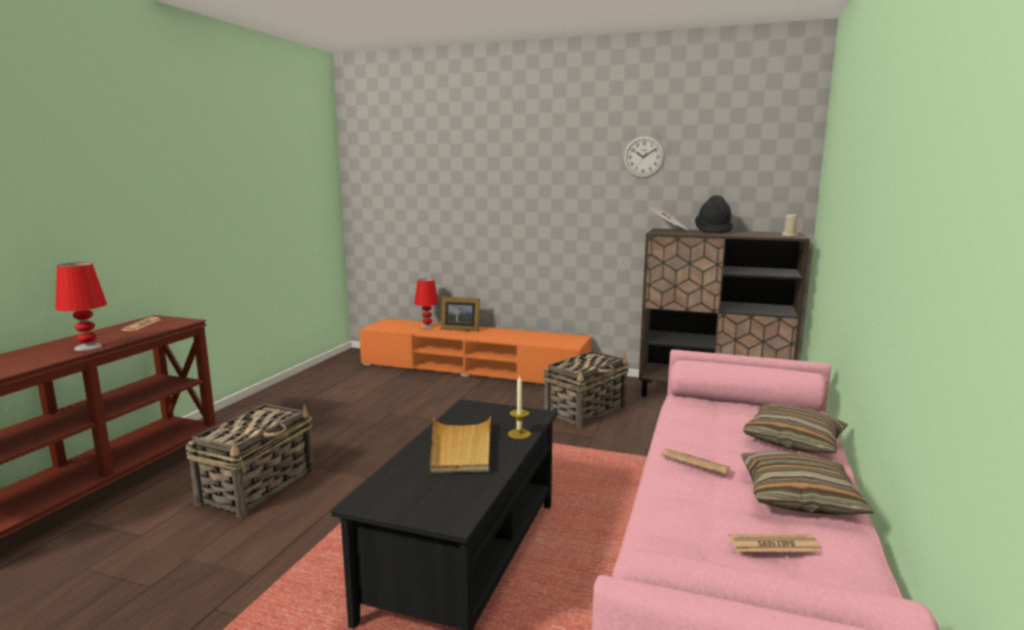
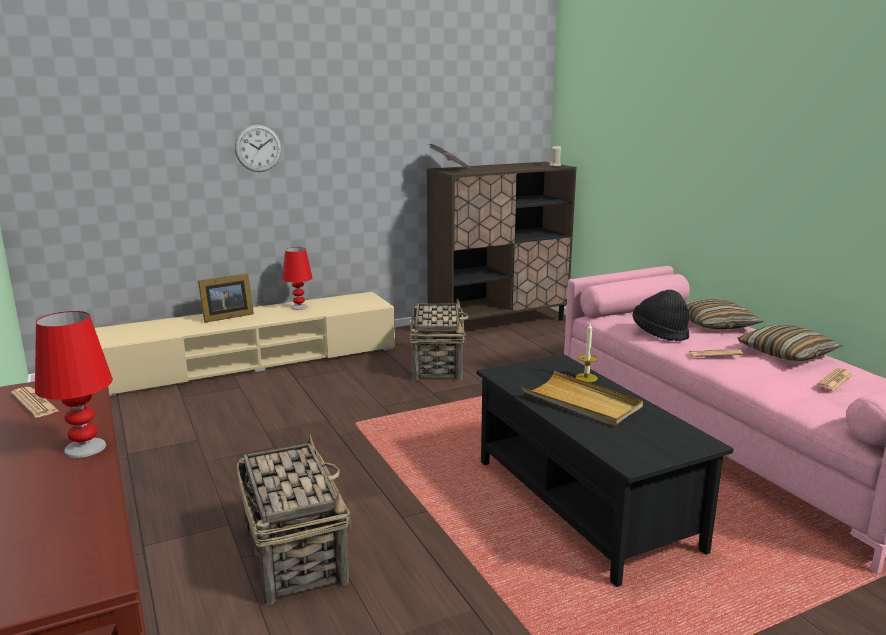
camera: 45 degrees left, 5 degrees up
orange tv stand [359,318,591,384] -> beige tv stand [95,292,395,396]
red table lamp [414,278,439,329] -> red table lamp moved to [282,247,312,310]
wall clock [623,136,665,178] -> wall clock moved to [235,124,282,172]
black hat [695,195,733,234] -> black hat moved to [633,290,689,341]

